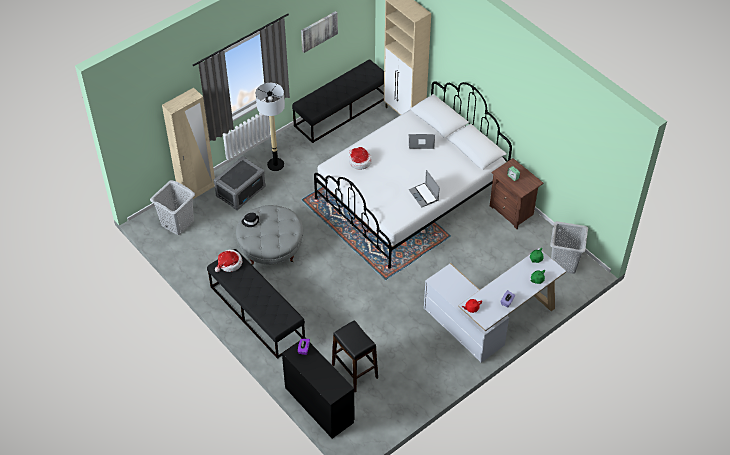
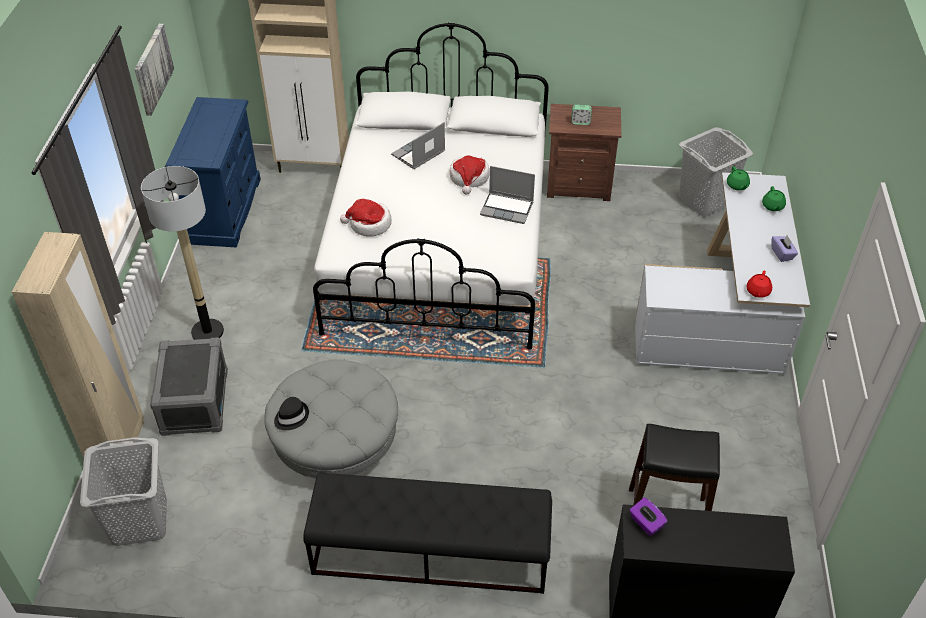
camera: 45 degrees left, 5 degrees down
hat [215,250,242,272] -> hat moved to [450,155,489,194]
black bench [292,59,384,143] -> blue dresser [165,97,261,248]

